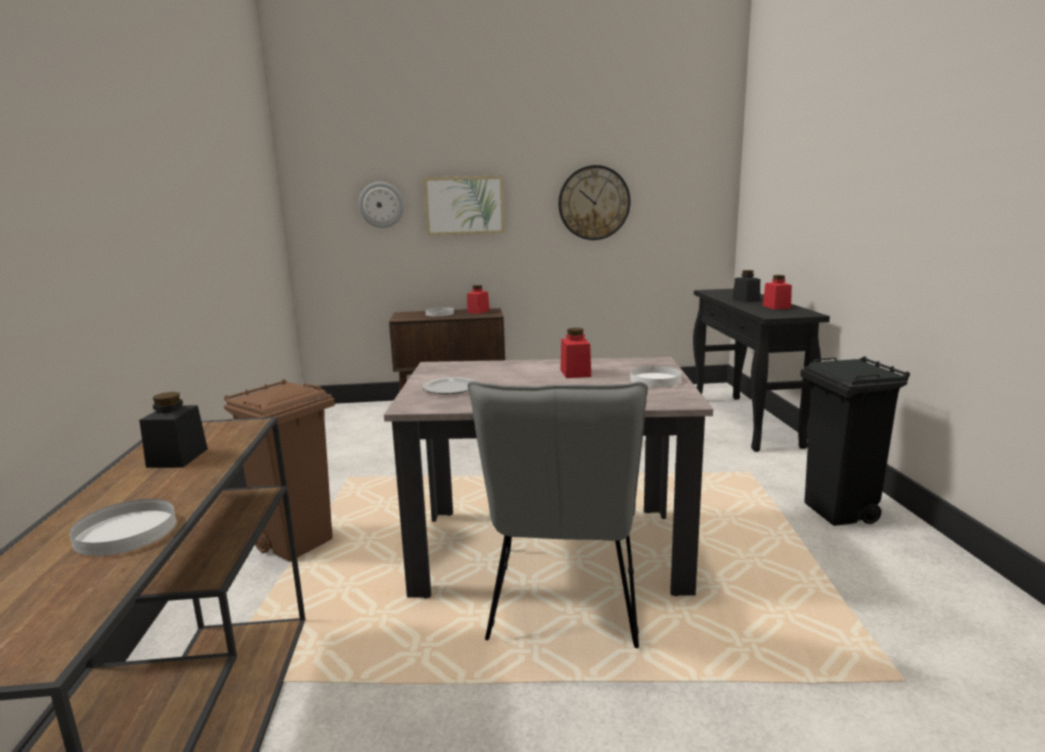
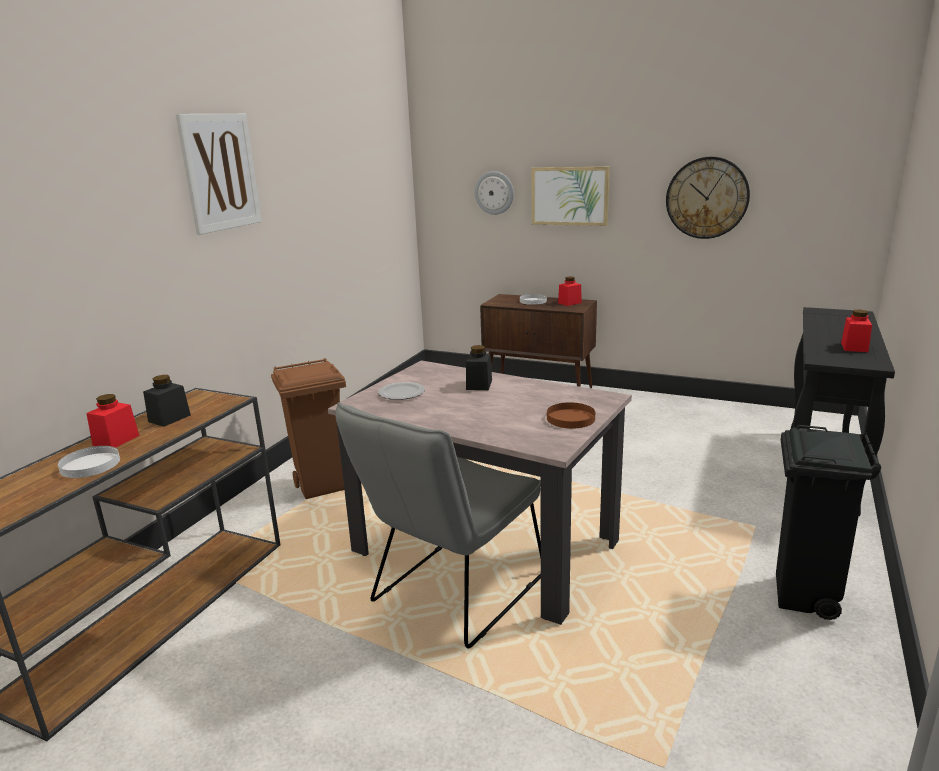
camera: 30 degrees right, 5 degrees up
red jar [560,328,591,378] -> red jar moved to [86,394,139,448]
white plate [630,366,681,387] -> brown plate [547,402,595,429]
black jar [732,270,760,302] -> black jar moved to [466,345,492,390]
none -> picture [176,114,262,235]

